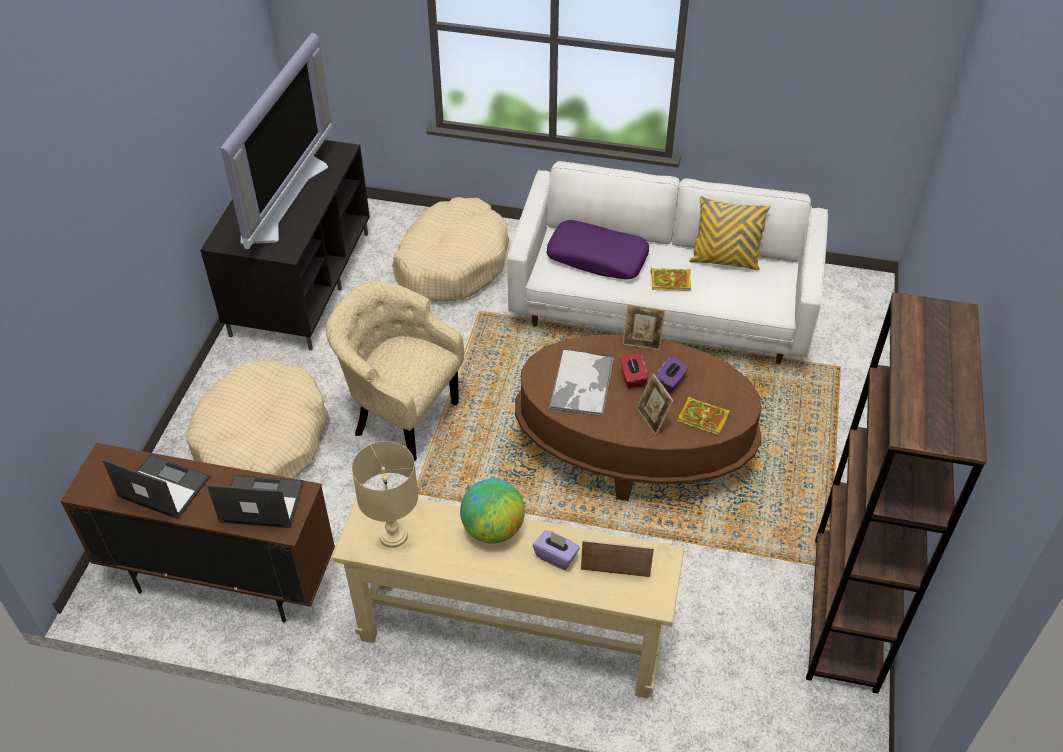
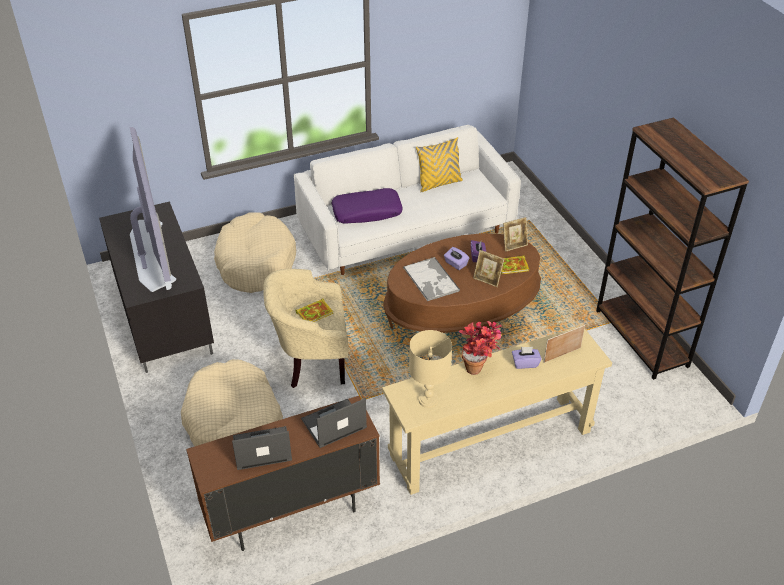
camera: 35 degrees left, 5 degrees down
globe [460,479,525,544] -> potted plant [459,321,502,375]
red tissue box [620,353,648,388] -> purple tissue box [444,247,469,270]
picture frame [622,304,666,350] -> picture frame moved to [503,217,528,252]
book [651,268,691,291] -> book moved to [295,298,333,322]

